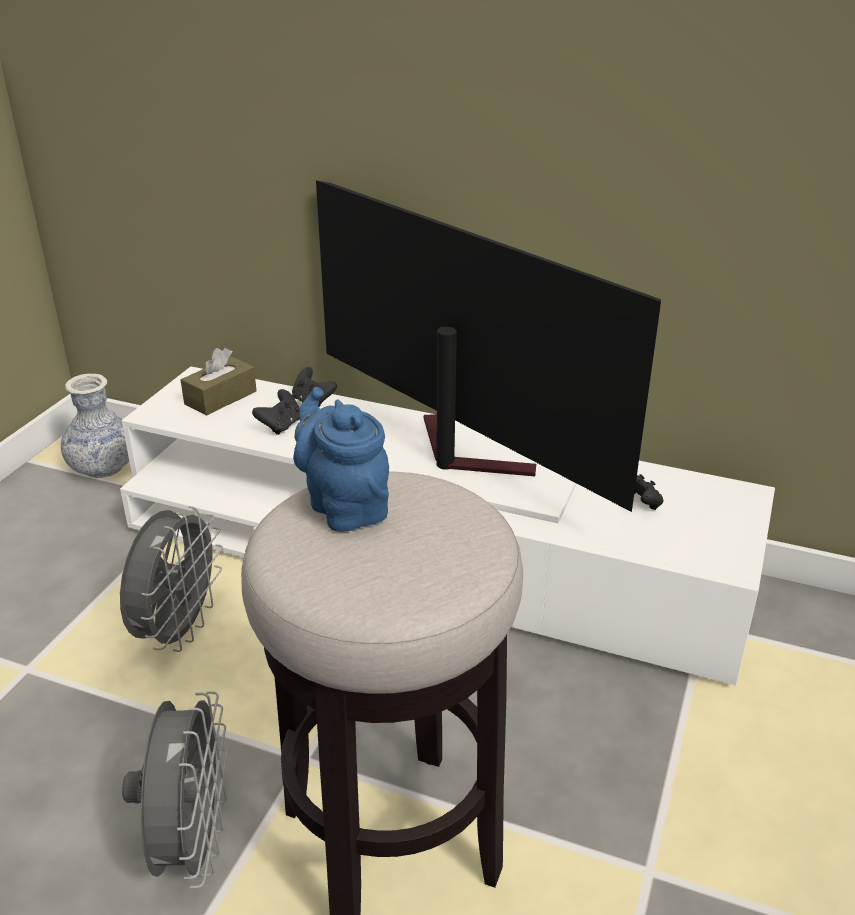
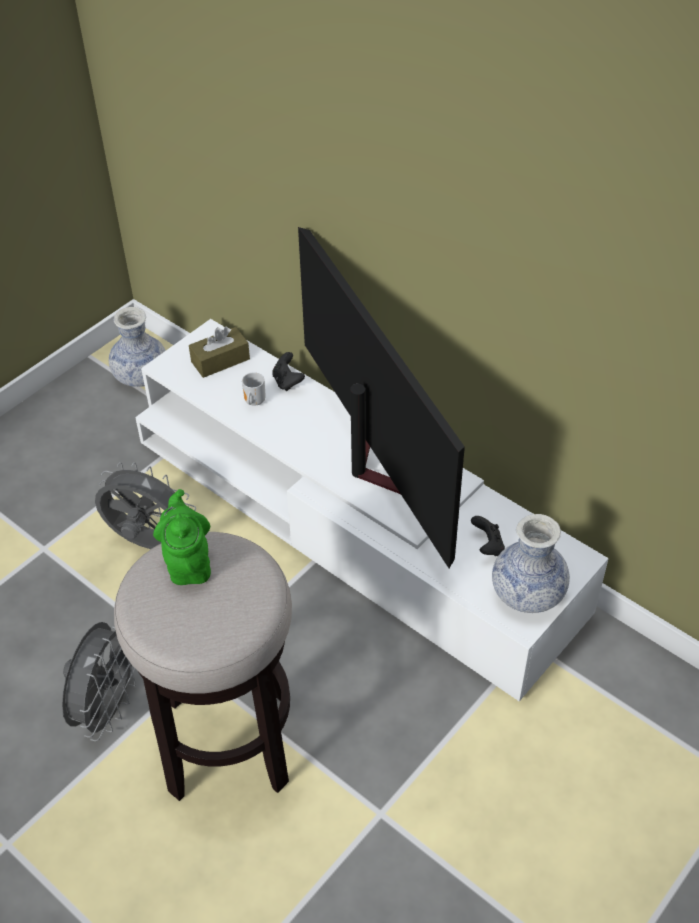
camera: 20 degrees right, 15 degrees up
grey fan [120,506,223,652] -> grey fan turned 105 degrees counterclockwise [95,462,196,549]
black game controller [252,389,300,435] -> mug [242,372,266,406]
blue teapot [293,387,389,532] -> green teapot [153,489,211,585]
none -> vase [492,514,570,613]

